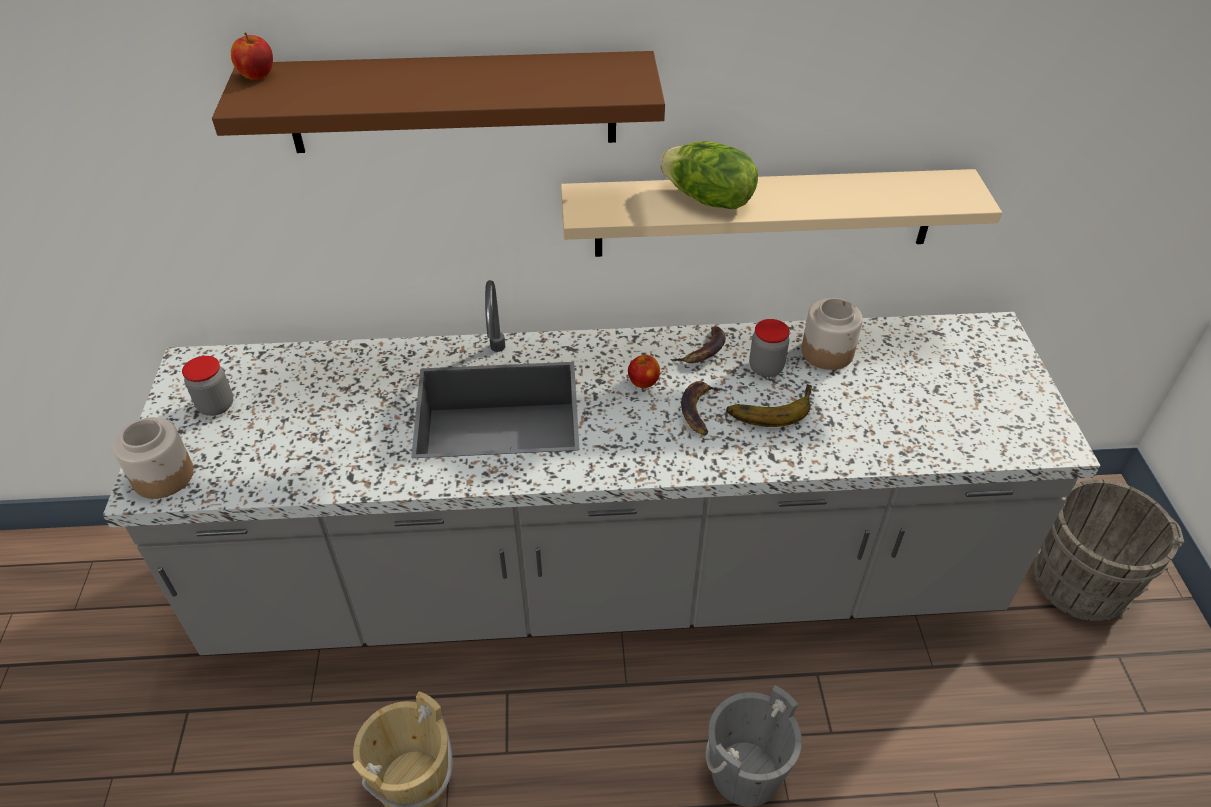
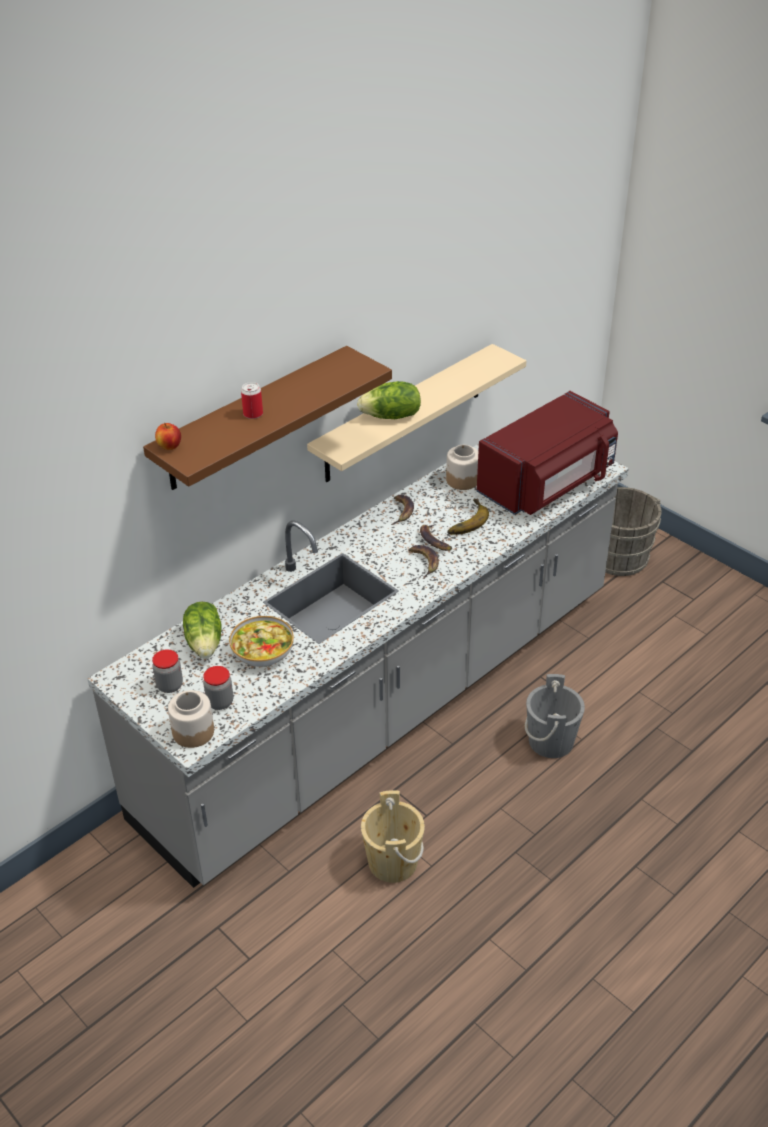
camera: 40 degrees left, 5 degrees down
apple [628,355,660,388] -> none
jar [749,319,790,377] -> jar moved to [203,666,233,710]
none -> lettuce [183,602,222,659]
none -> bowl [229,616,294,667]
none -> can [241,382,263,419]
none -> banana [409,545,439,579]
none -> red microwave [477,391,618,515]

